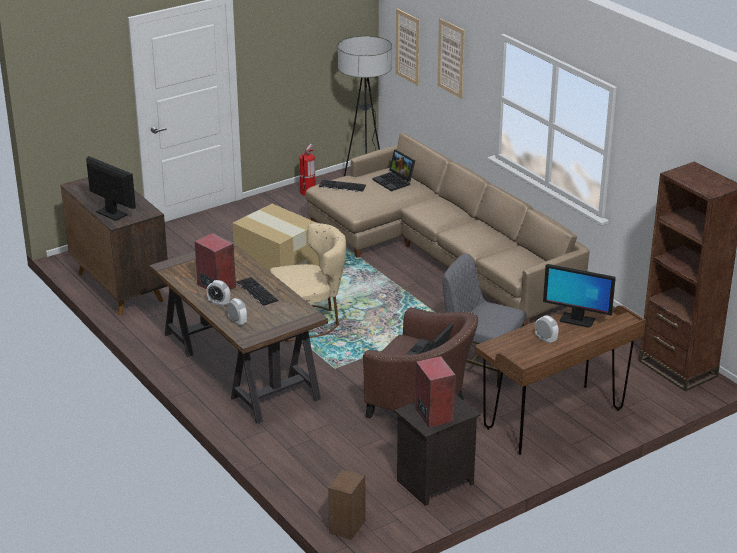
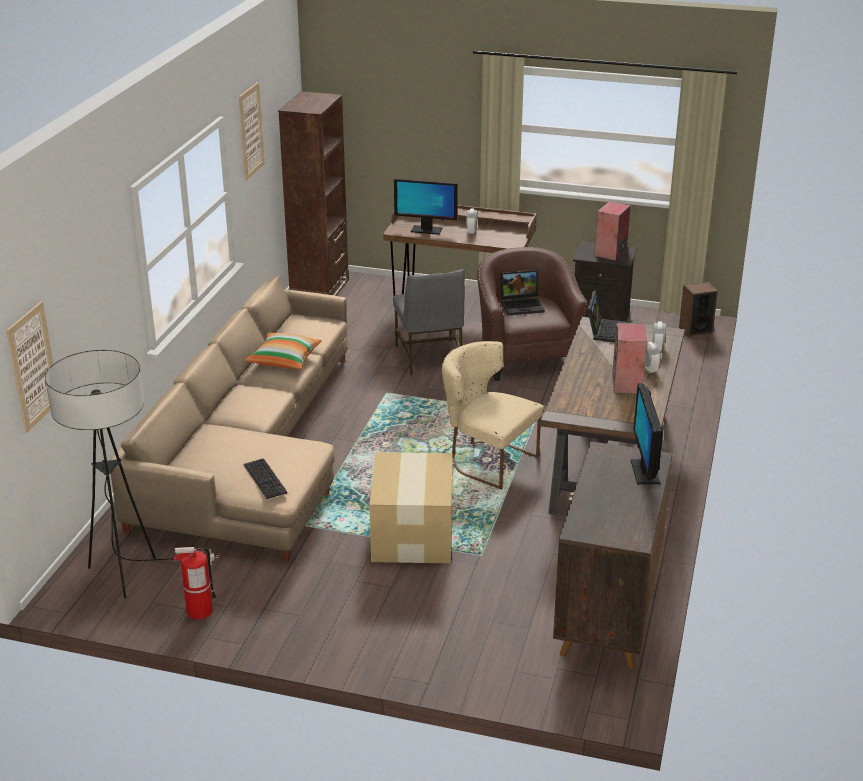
camera: 130 degrees left, 0 degrees up
keyboard [237,277,278,306] -> none
laptop [373,150,415,191] -> laptop moved to [587,291,629,342]
picture [437,18,465,99] -> picture moved to [239,82,264,181]
monitor [543,264,616,328] -> monitor turned 120 degrees clockwise [394,178,458,235]
none -> pillow [245,332,322,369]

